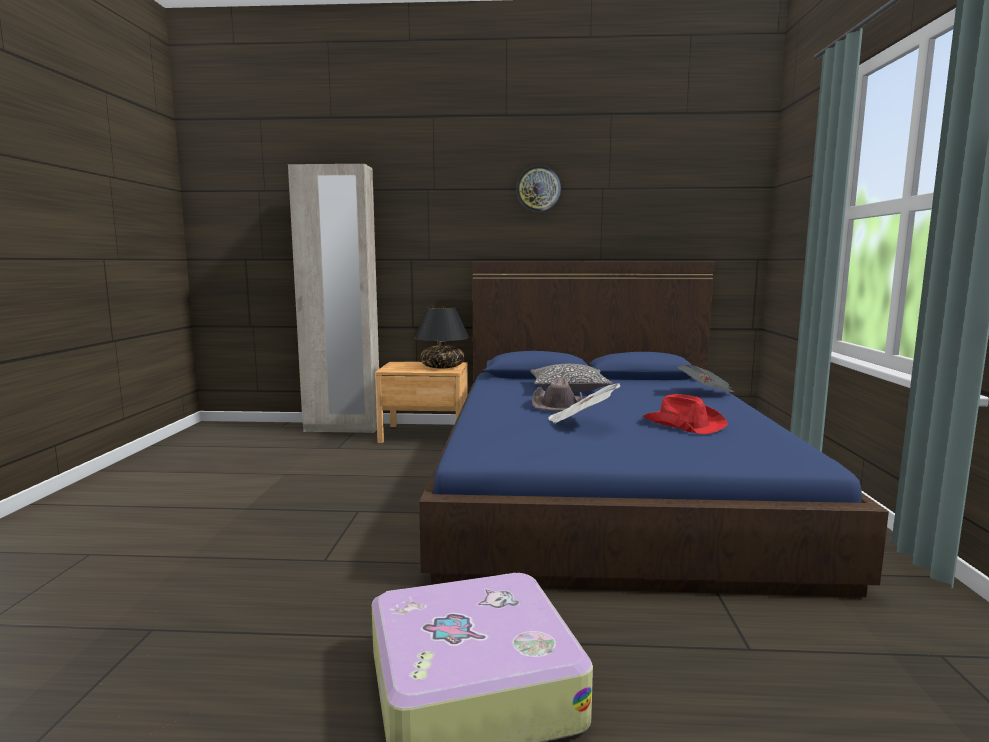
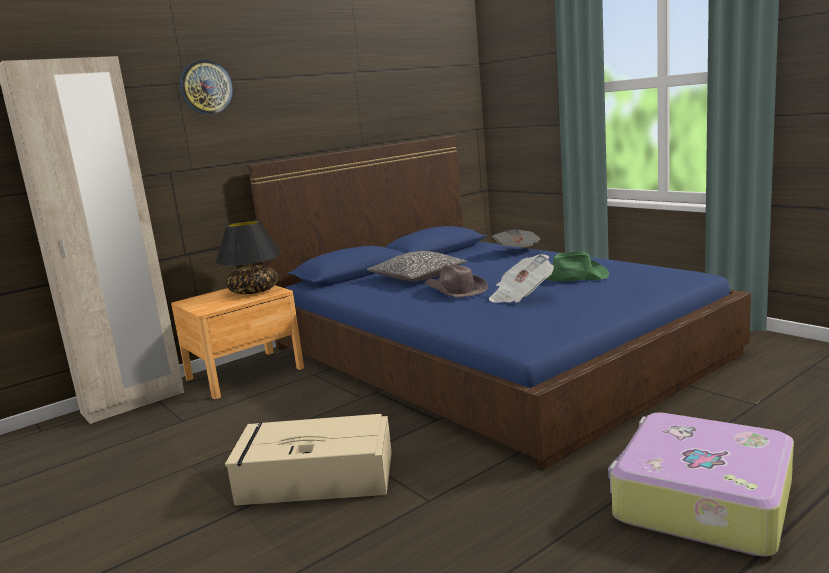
camera: 40 degrees left, 5 degrees up
wall clock [516,165,561,212] -> wall clock moved to [180,59,233,115]
red hat [643,394,728,434] -> green hat [545,251,609,281]
none -> beige storage box [225,414,392,506]

